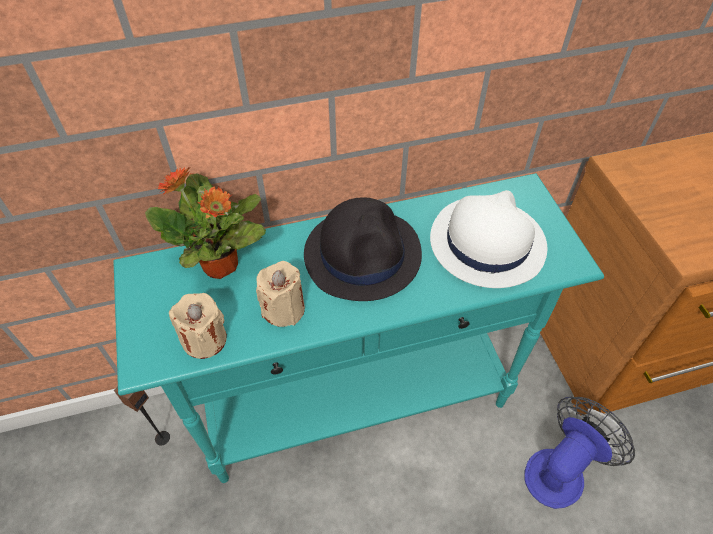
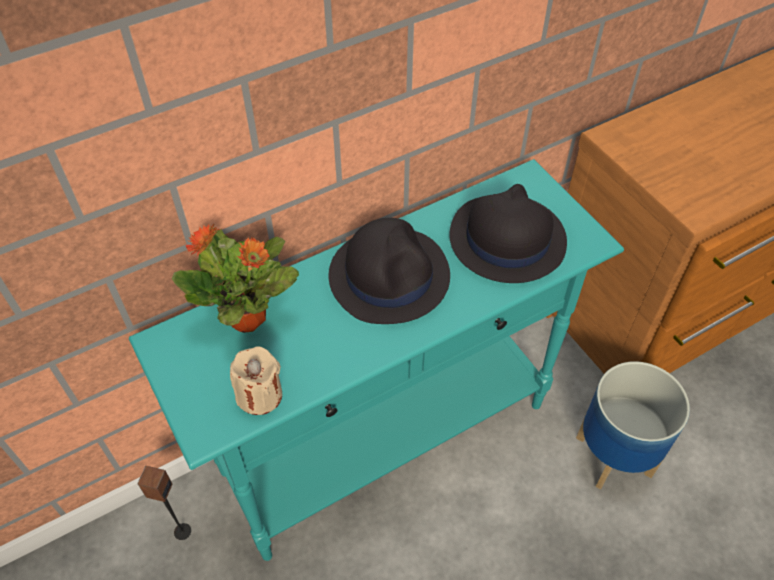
camera: 15 degrees left, 0 degrees up
beige candle [256,261,305,327] -> none
white hat [430,190,548,288] -> black hat [449,184,567,283]
fan [524,397,635,509] -> planter [576,361,690,489]

